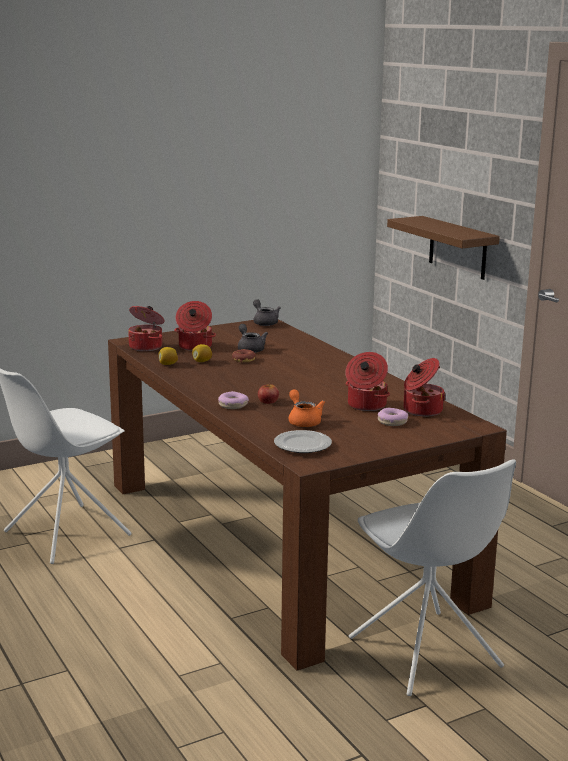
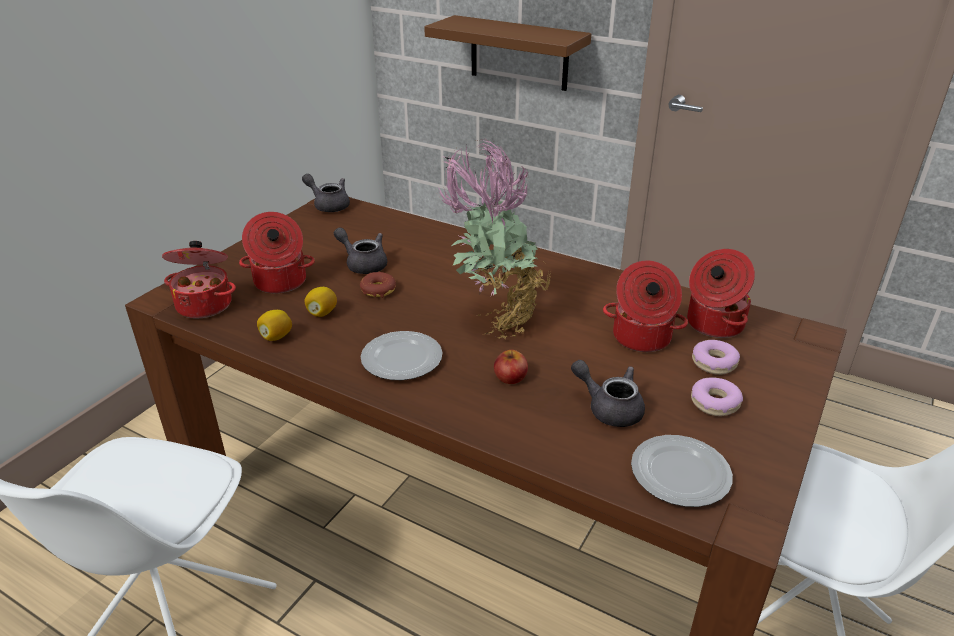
camera: 30 degrees left, 15 degrees up
donut [218,391,249,409] -> donut moved to [691,377,743,416]
orange teapot [288,389,325,427] -> grey teapot [571,360,645,427]
none -> plate [361,331,443,380]
none -> potted plant [435,139,551,339]

